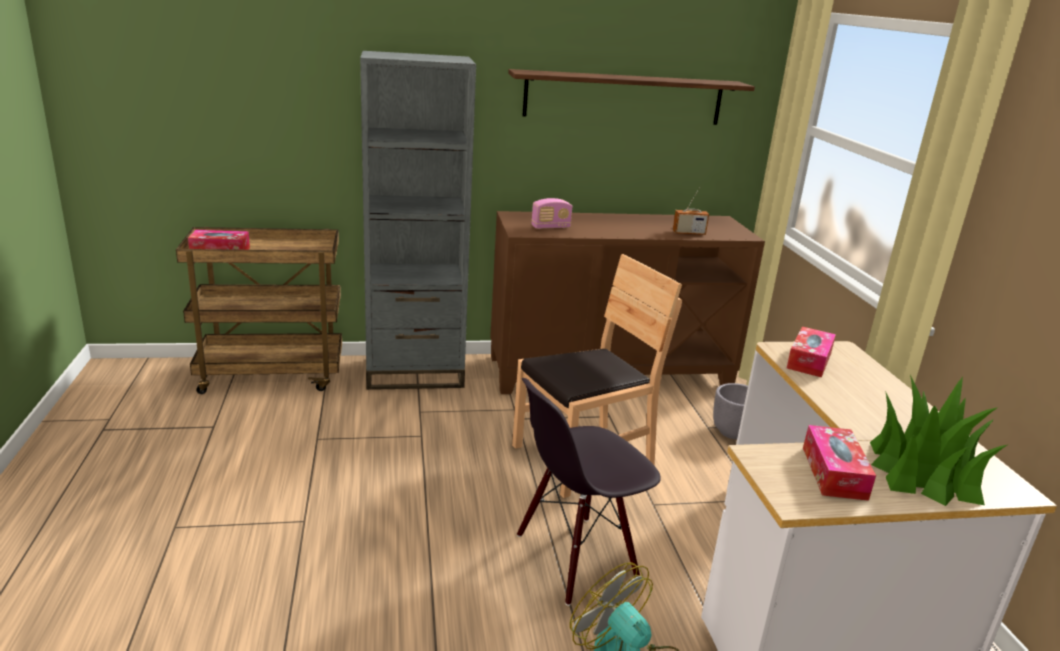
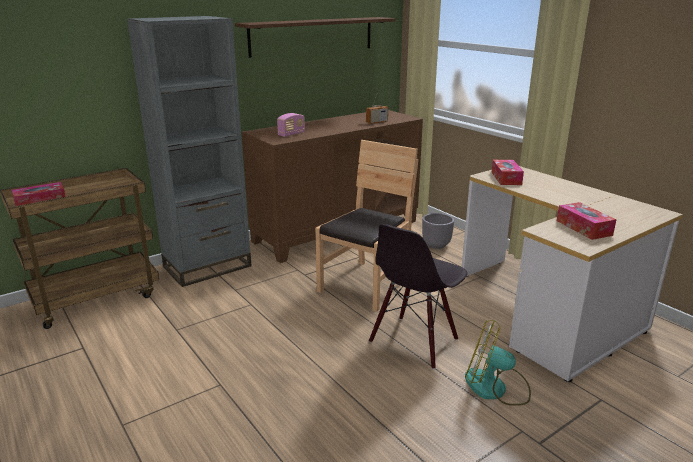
camera: 25 degrees left, 0 degrees up
potted plant [870,375,1007,506] -> none

